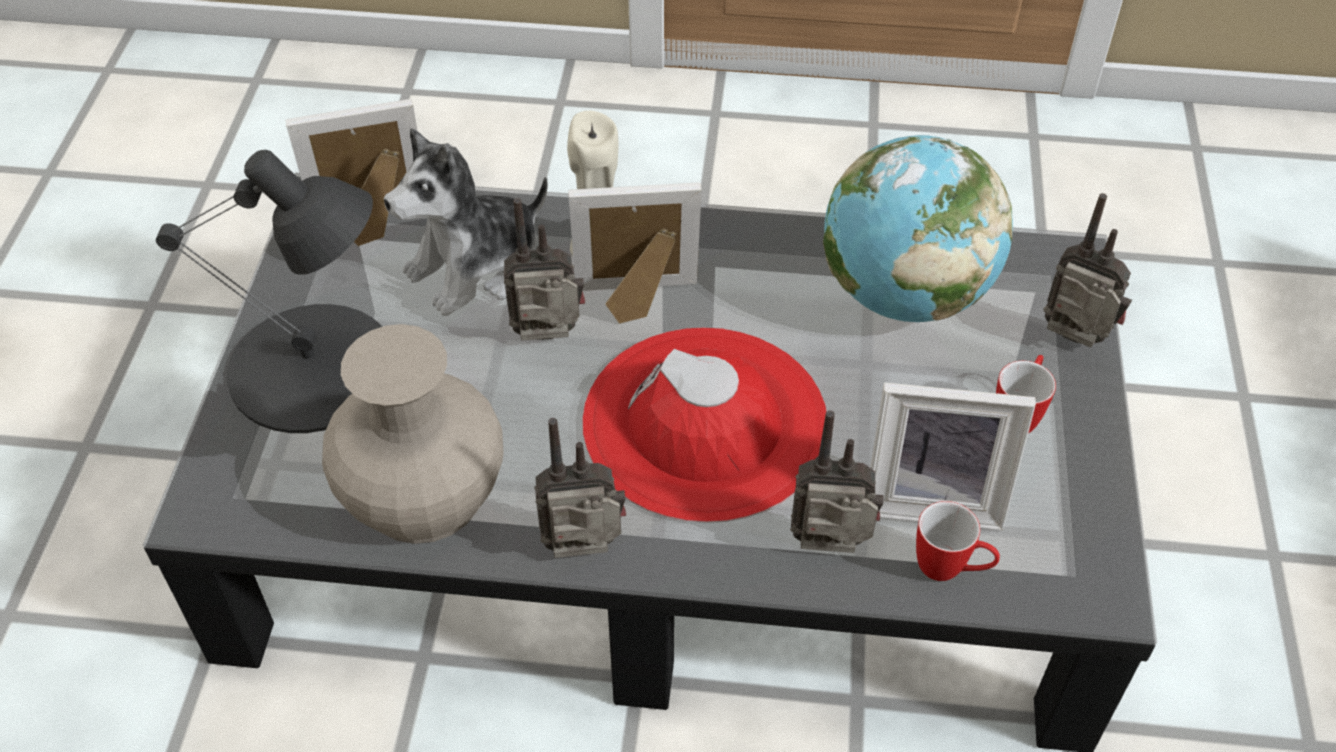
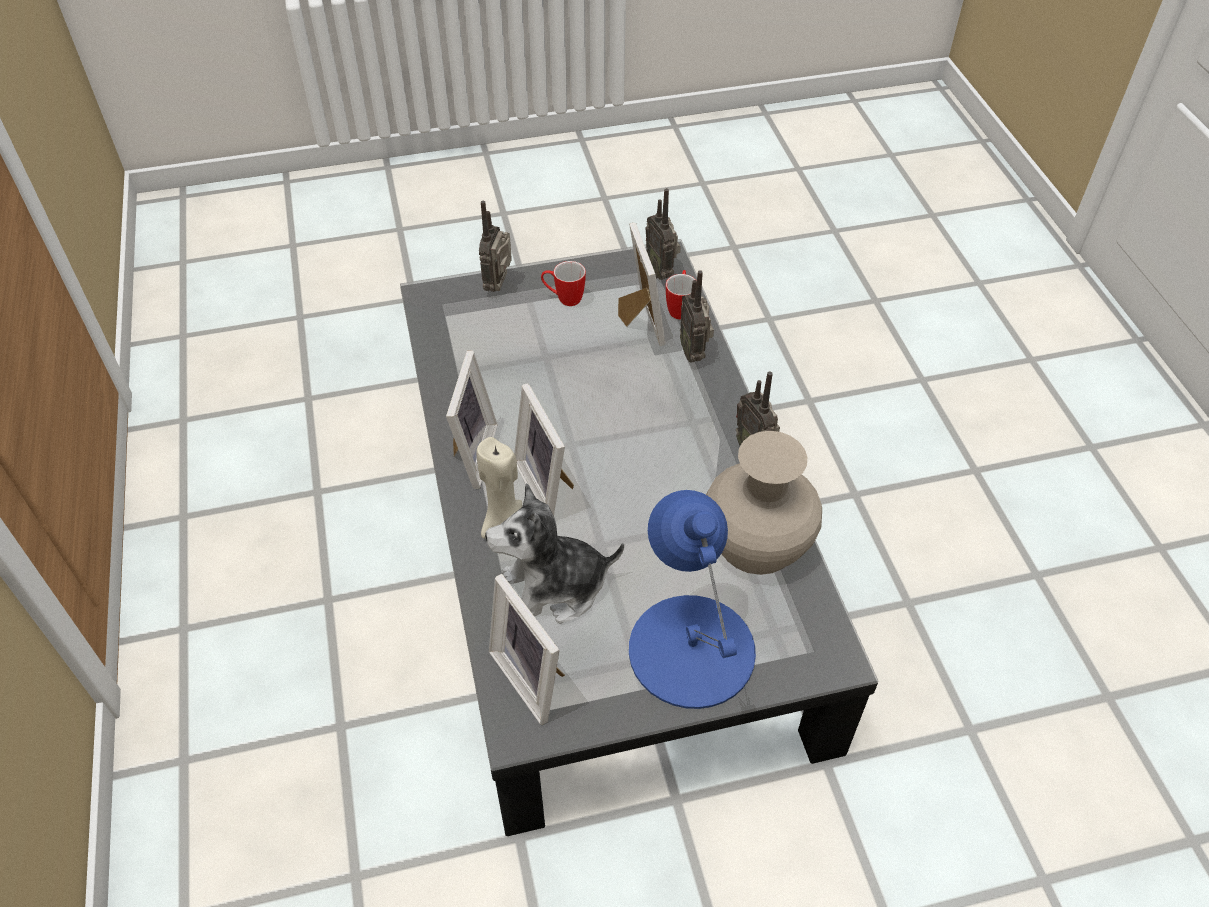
camera: 110 degrees left, 0 degrees up
black table lamp [156,150,382,433] -> blue table lamp [629,490,756,709]
plush toy [384,128,548,316] -> plush toy turned 135 degrees clockwise [485,483,624,624]
radio [503,198,585,340] -> radio moved to [645,188,681,280]
red hat [582,328,827,523] -> none
globe [823,135,1013,322] -> none
none -> picture frame [446,351,498,489]

